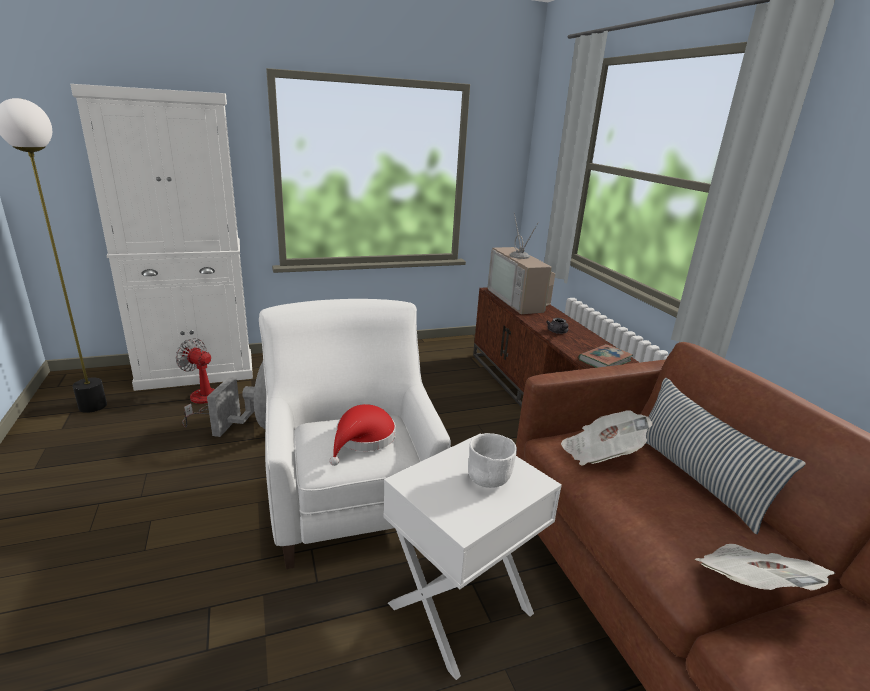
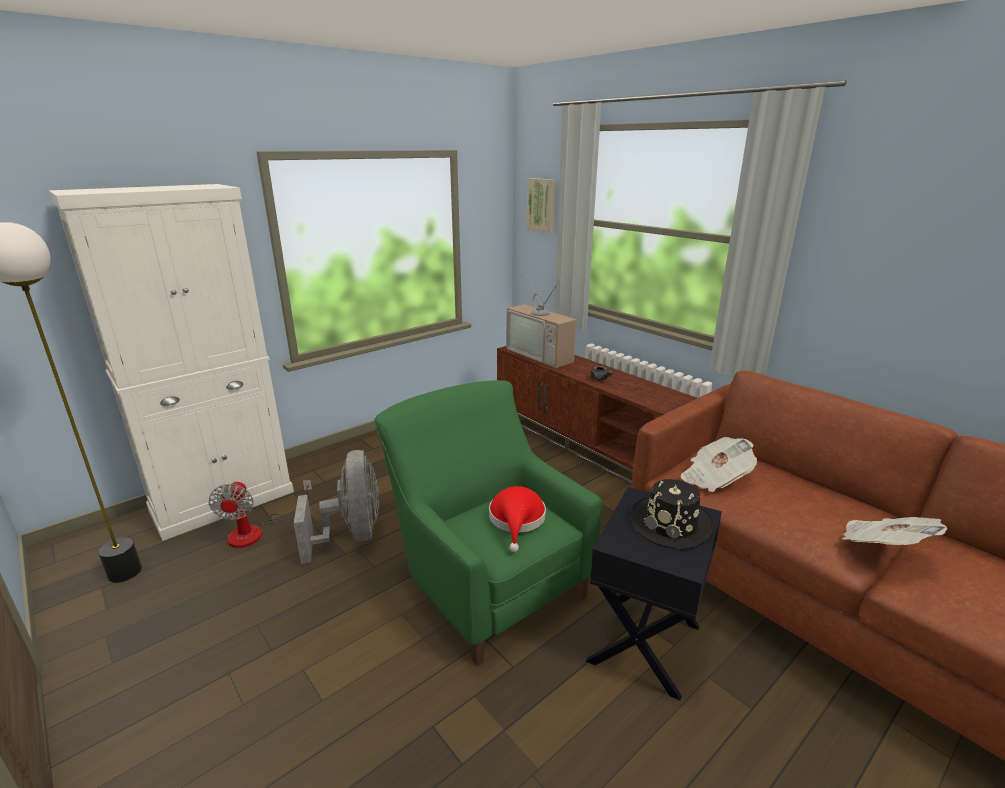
camera: 20 degrees left, 0 degrees up
fan [175,338,215,427] -> fan turned 105 degrees counterclockwise [208,480,312,548]
white armchair [259,299,451,569] -> green armchair [374,380,602,666]
white side table [383,433,562,680] -> black side table [586,487,722,701]
white bowl [468,433,517,488] -> black hat [630,479,715,550]
book [578,344,633,368] -> none
pillow [646,378,806,534] -> none
none -> picture [527,178,555,234]

